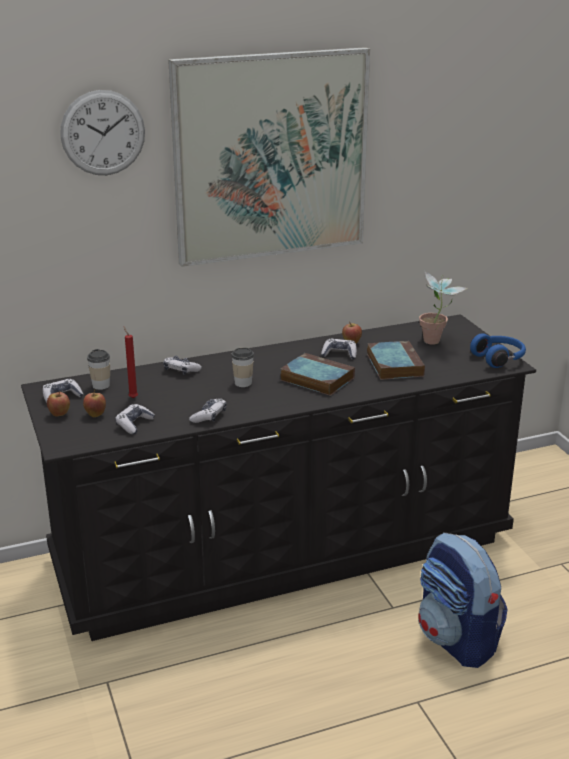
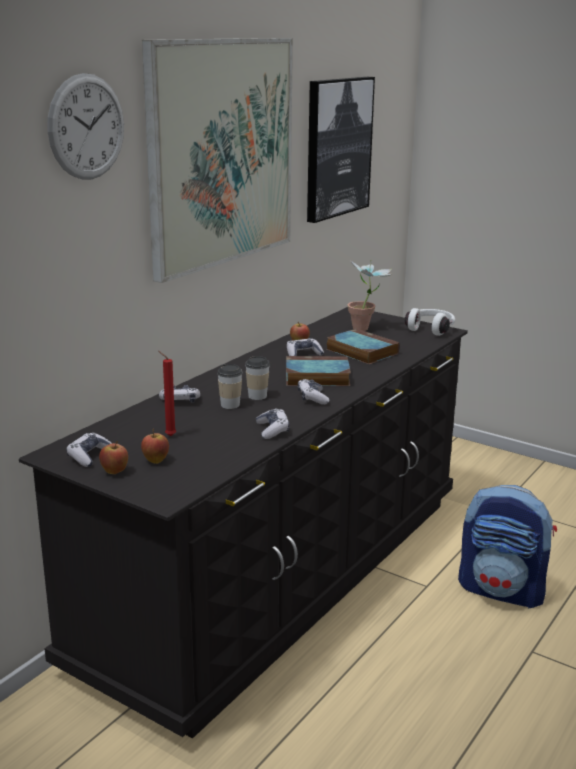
camera: 35 degrees left, 5 degrees down
cup [87,349,110,390] -> cup moved to [217,364,243,409]
game controller [115,404,155,434] -> game controller moved to [298,379,329,404]
blue headphones [470,333,526,368] -> white headphones [405,308,455,336]
none -> picture [307,77,375,223]

